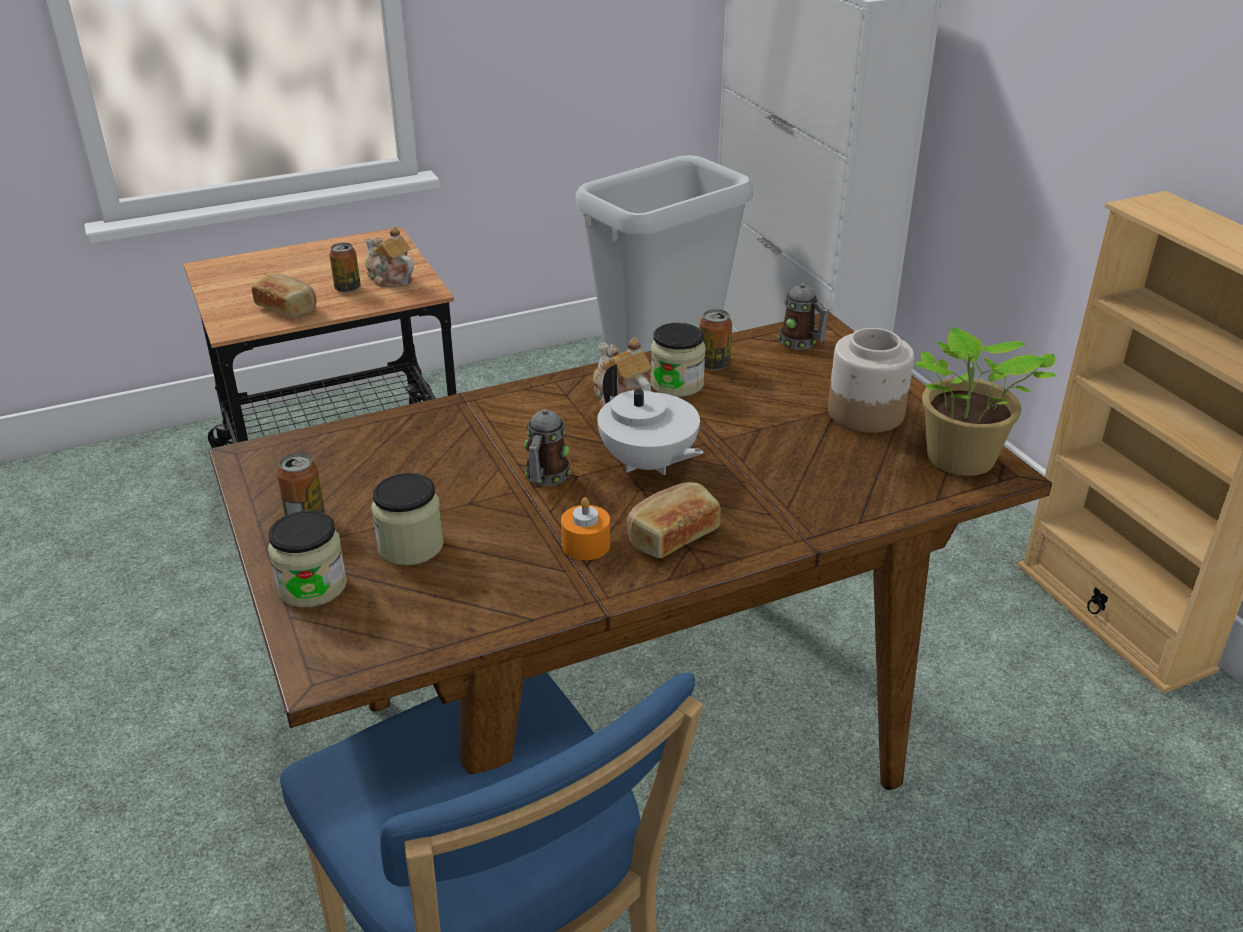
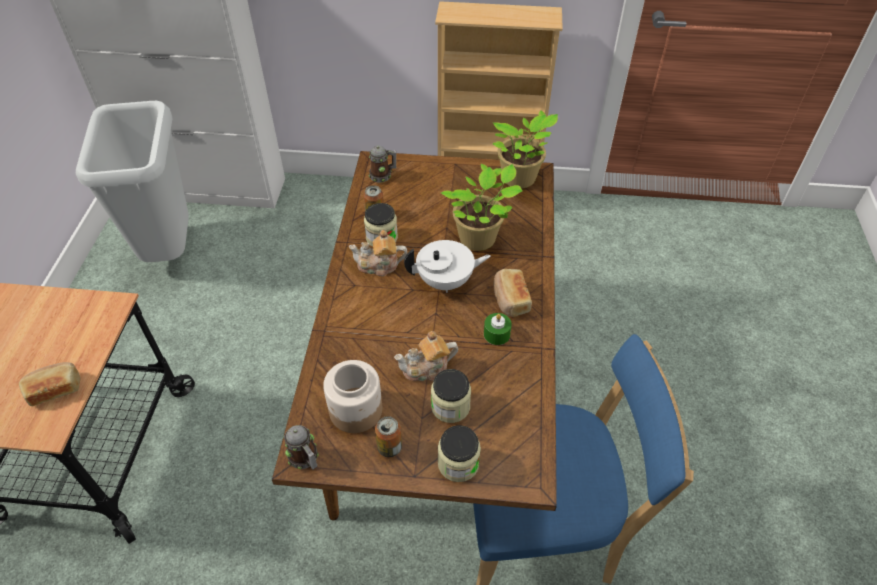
camera: 60 degrees left, 15 degrees up
can [329,243,361,293] -> none
teapot [365,227,414,287] -> teapot moved to [394,331,458,381]
mug [524,409,571,486] -> mug moved to [283,425,319,469]
orange candle [561,497,610,560] -> green candle [484,313,512,345]
jar [828,328,914,433] -> jar moved to [323,360,382,433]
none -> potted plant [441,164,523,251]

